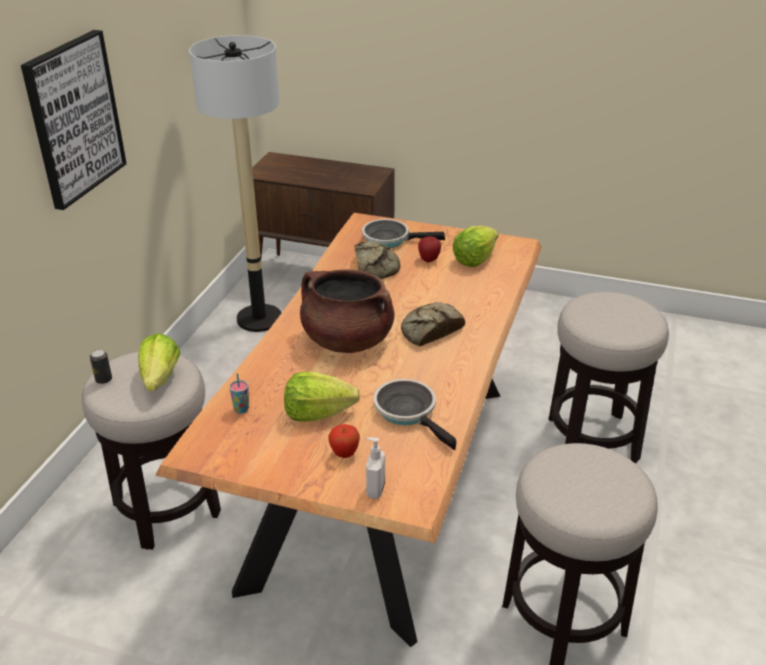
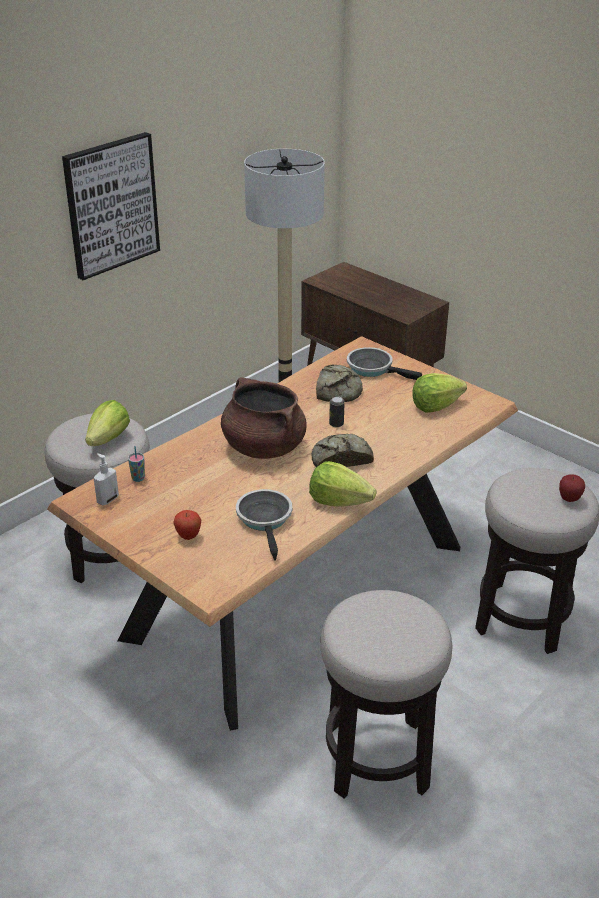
camera: 25 degrees right, 0 degrees up
can [90,349,112,384] -> can moved to [329,397,345,427]
lettuce [284,372,360,422] -> lettuce moved to [309,461,376,507]
soap dispenser [366,437,385,499] -> soap dispenser moved to [94,453,119,505]
apple [418,236,441,262] -> apple moved to [559,474,585,502]

